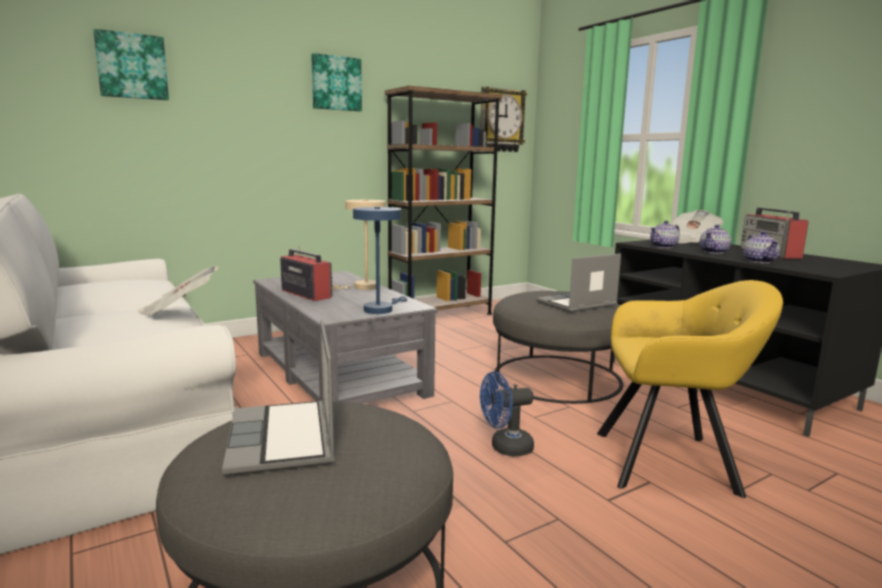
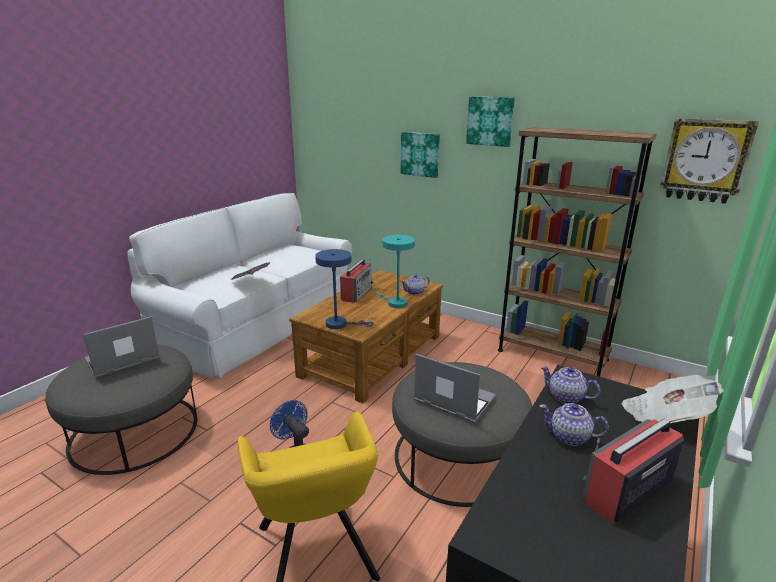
camera: 65 degrees right, 10 degrees up
picture [93,29,169,100] -> picture moved to [401,132,440,178]
grey coffee table [253,271,438,404] -> brown coffee table [289,270,443,403]
beige table lamp [332,199,386,290] -> turquoise table lamp [375,235,415,308]
teapot [744,231,780,263] -> teapot moved to [401,274,430,295]

